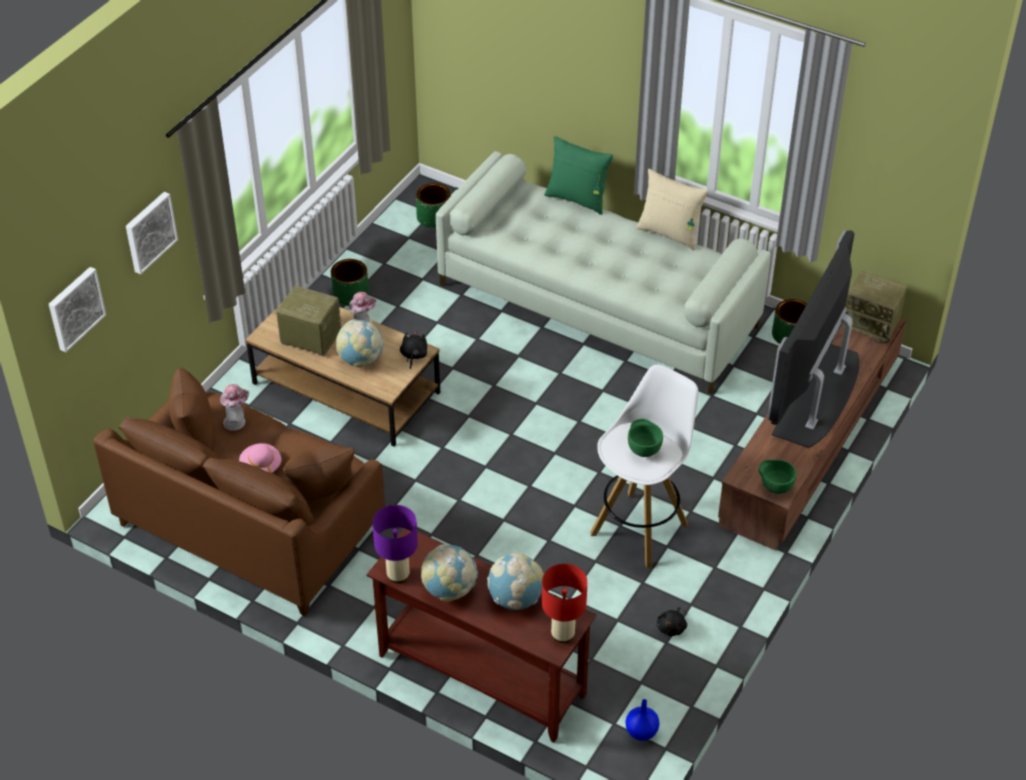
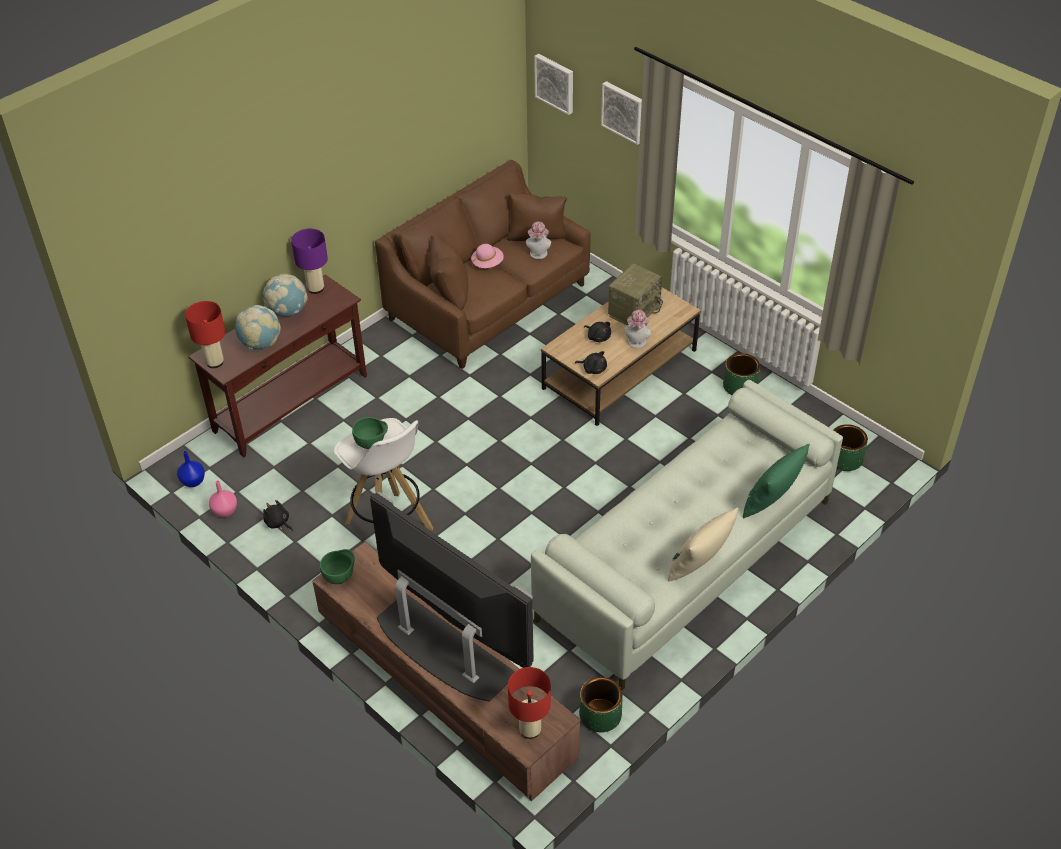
camera: 105 degrees right, 0 degrees up
globe [336,319,384,368] -> black plush toy [584,322,611,342]
radio [841,271,907,343] -> red table lamp [508,667,551,739]
none -> pink vase [209,480,237,517]

